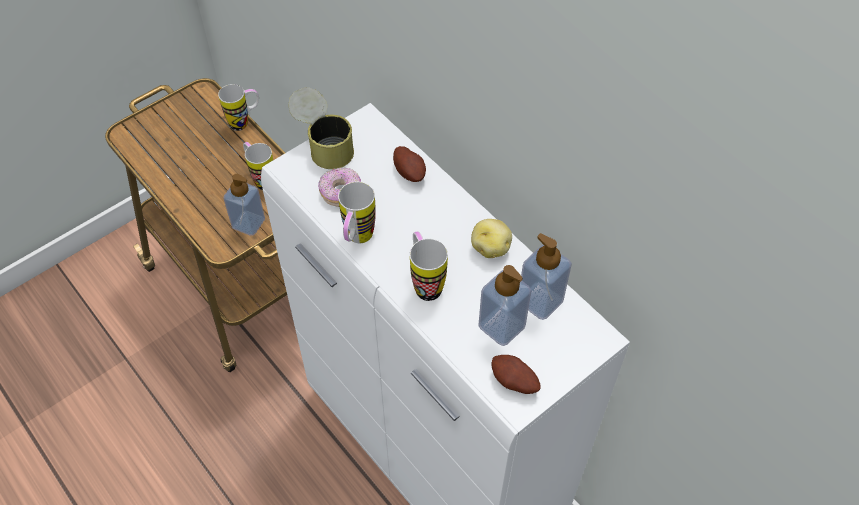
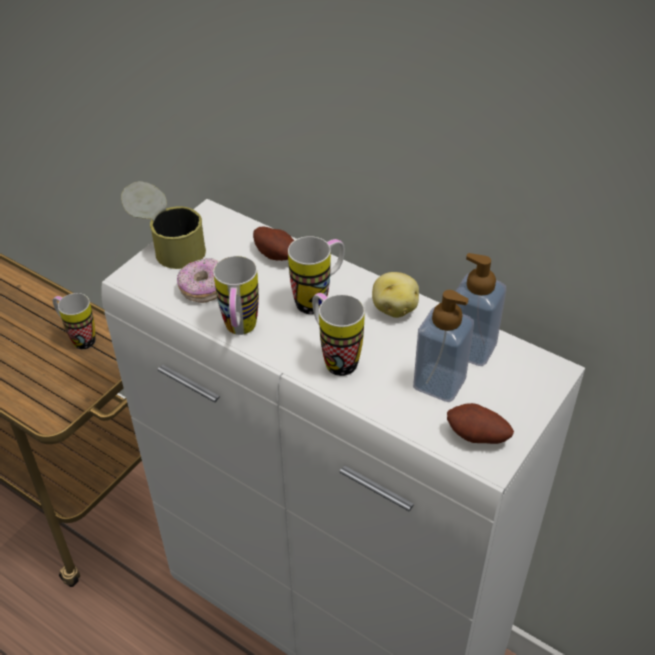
camera: 15 degrees left, 10 degrees down
mug [218,84,259,131] -> mug moved to [288,236,345,314]
soap dispenser [223,174,265,236] -> none

